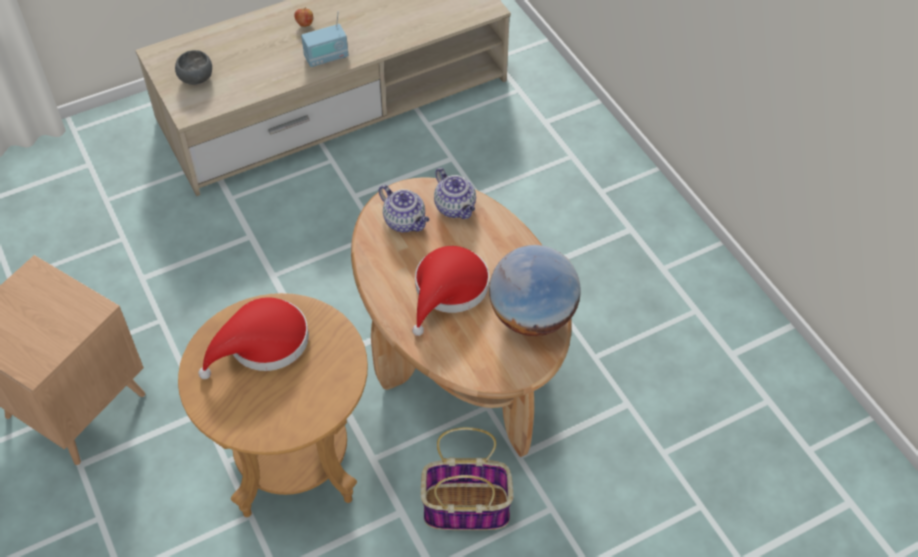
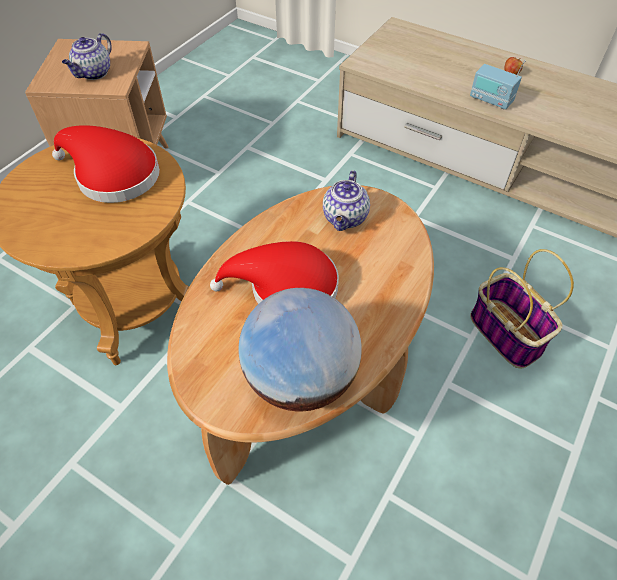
camera: 60 degrees right, 0 degrees up
grey bowl [175,50,212,85] -> none
basket [421,427,513,530] -> basket moved to [470,249,574,368]
teapot [434,168,476,219] -> teapot moved to [62,33,112,80]

